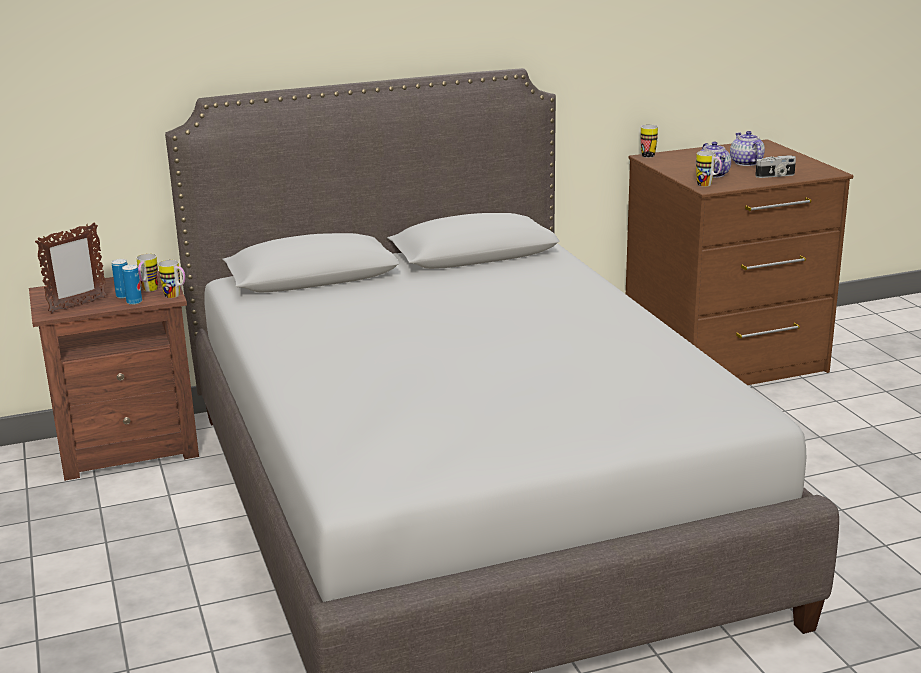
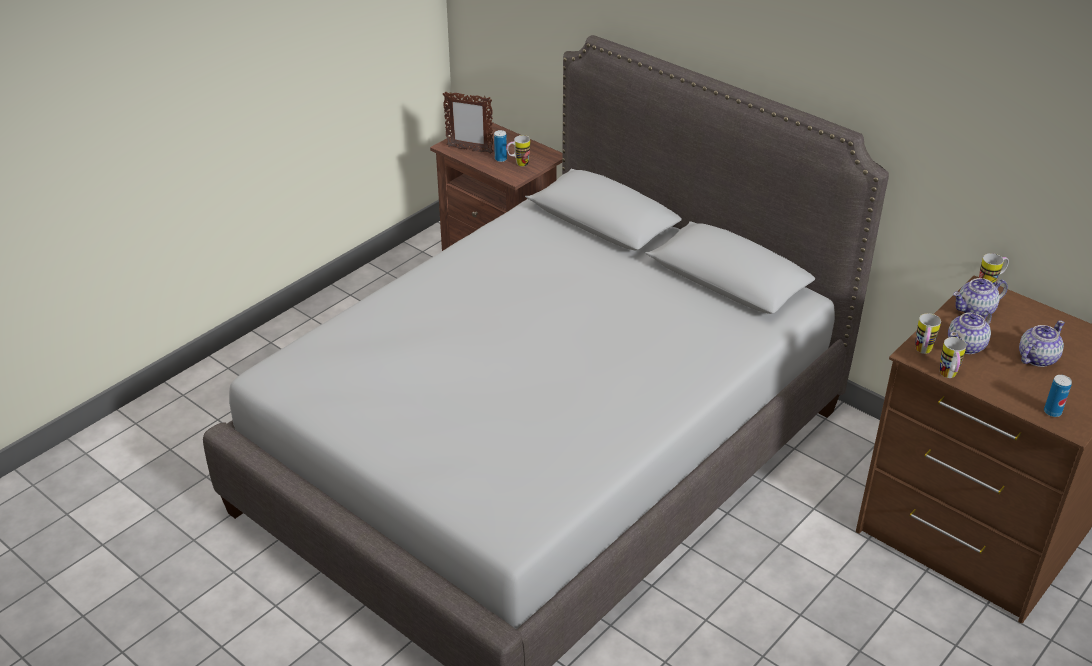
camera: 60 degrees right, 15 degrees up
can [122,264,142,305] -> can moved to [1044,375,1072,417]
mug [158,260,185,298] -> mug moved to [940,337,967,378]
camera [755,155,796,178] -> none
none -> teapot [953,278,1008,316]

